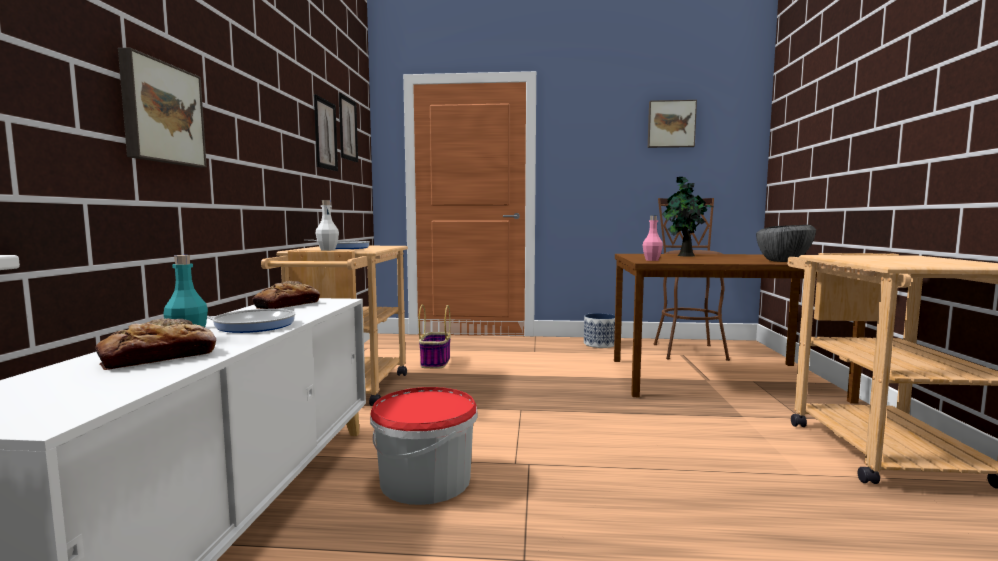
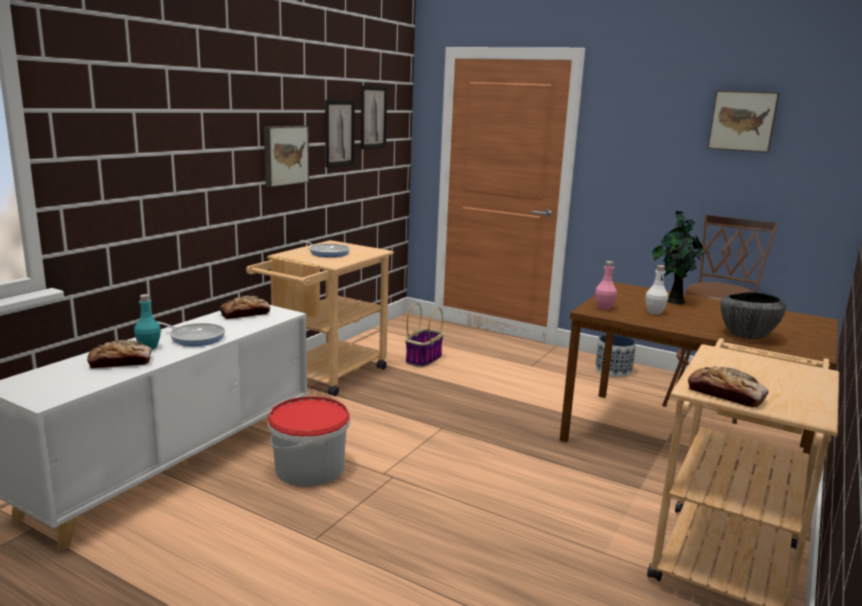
camera: 25 degrees right, 10 degrees up
picture [118,48,207,167] -> picture moved to [264,126,309,187]
white bottle [315,200,339,251] -> white bottle moved to [645,265,668,315]
none -> bread [688,366,769,407]

